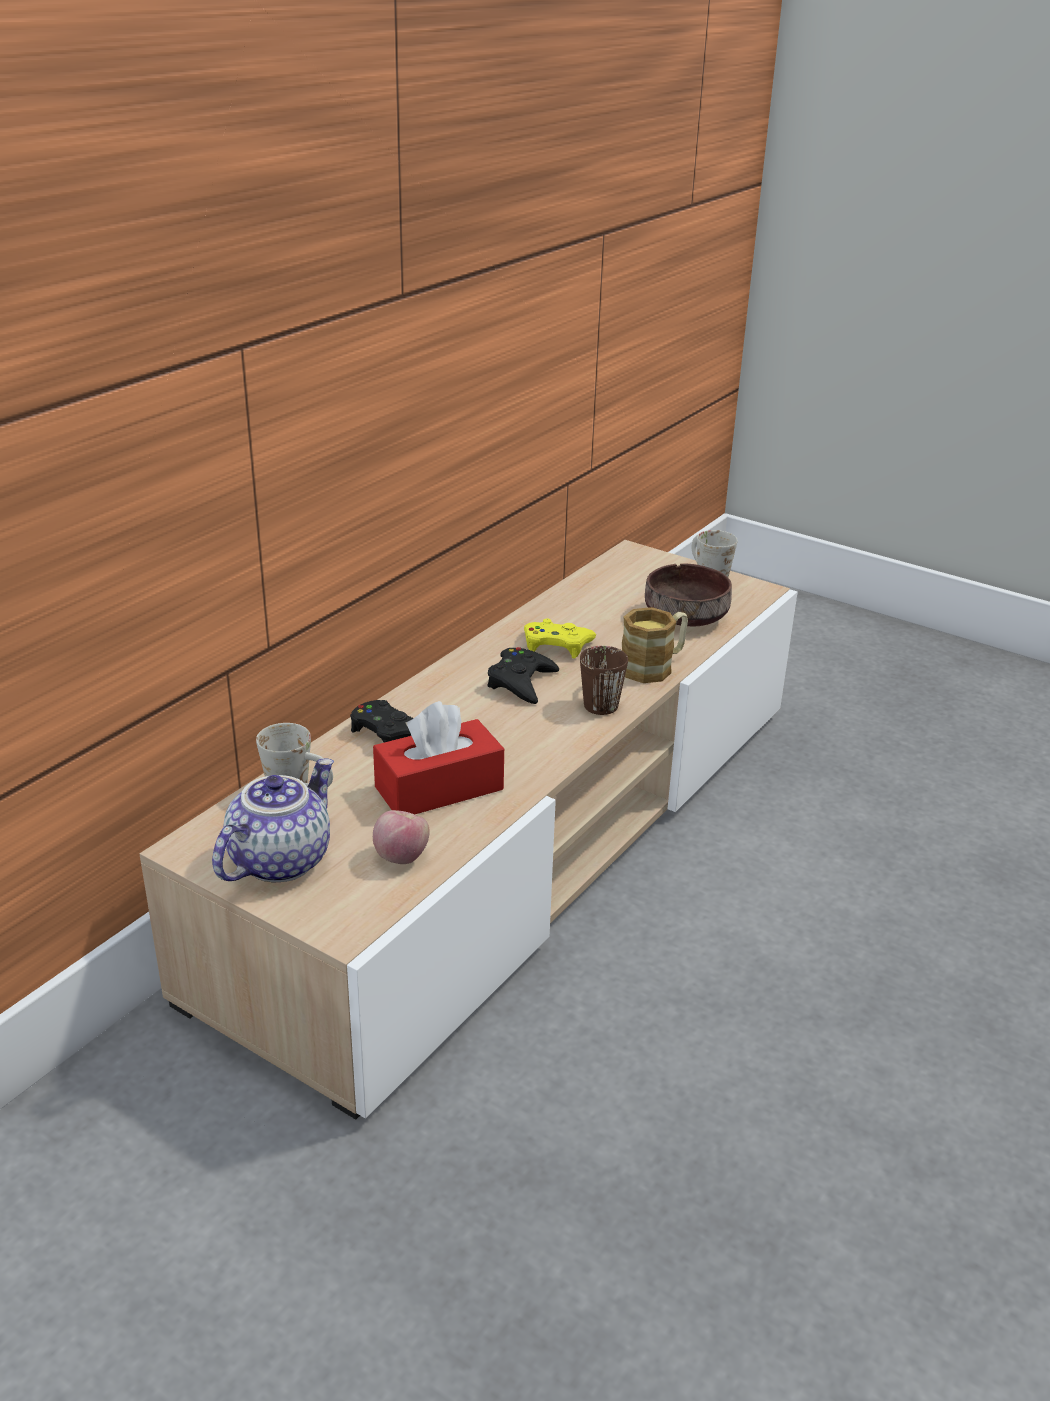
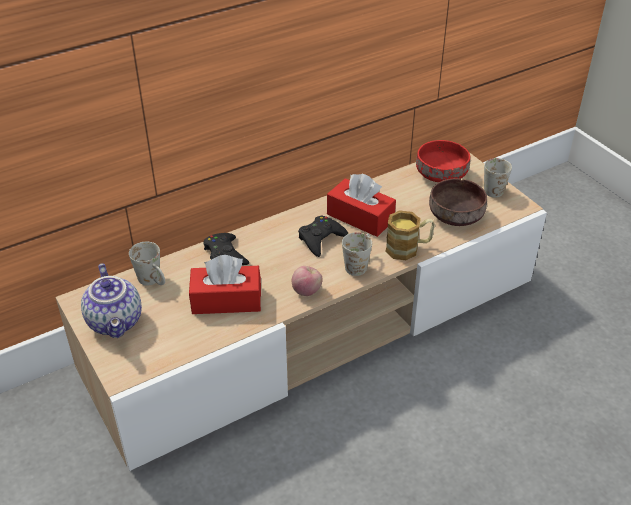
camera: 25 degrees right, 10 degrees up
teapot [212,758,334,882] -> teapot turned 105 degrees clockwise [81,263,142,338]
apple [373,810,430,864] -> apple moved to [292,266,323,296]
yellow game controller [524,619,596,658] -> red tissue box [327,174,396,237]
brown mug [580,646,628,715] -> white mug [342,232,372,276]
none -> red bowl [416,140,471,182]

